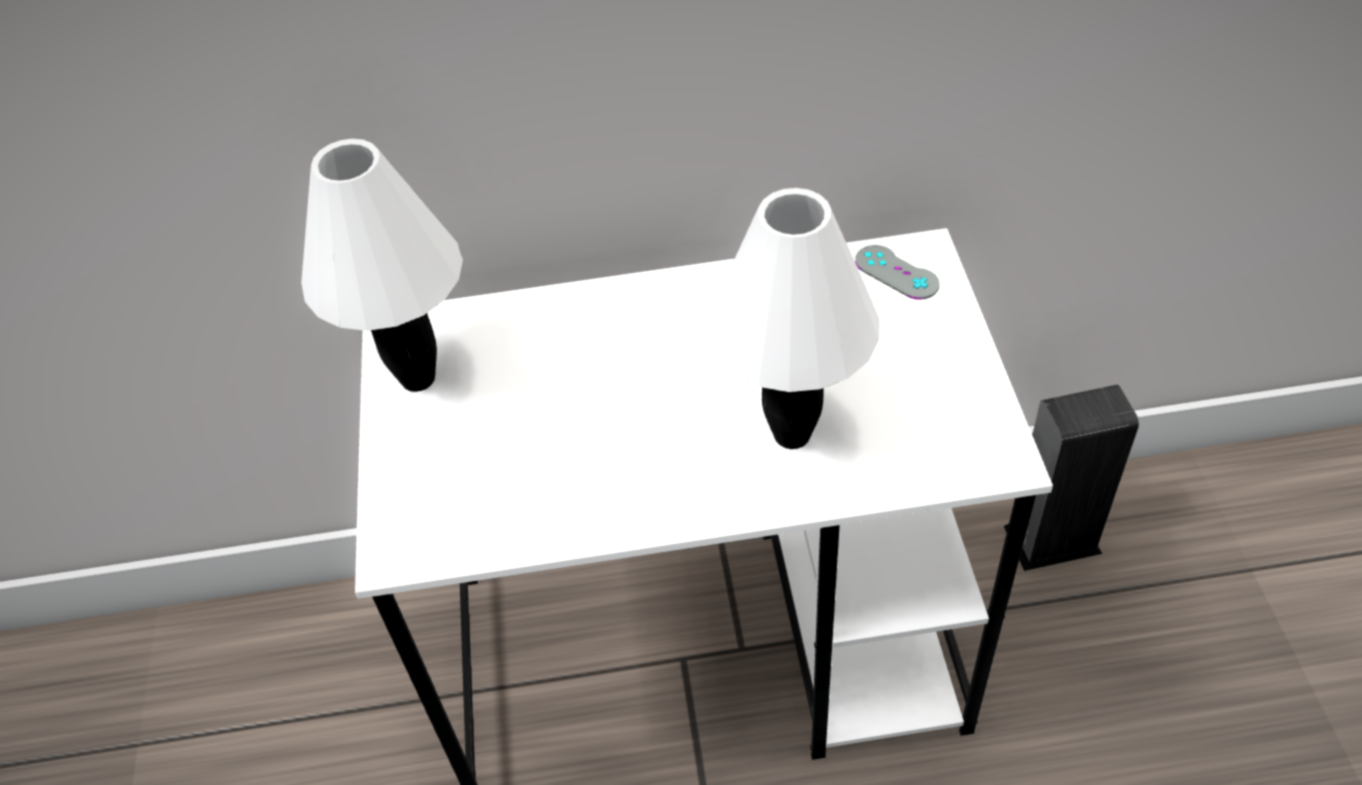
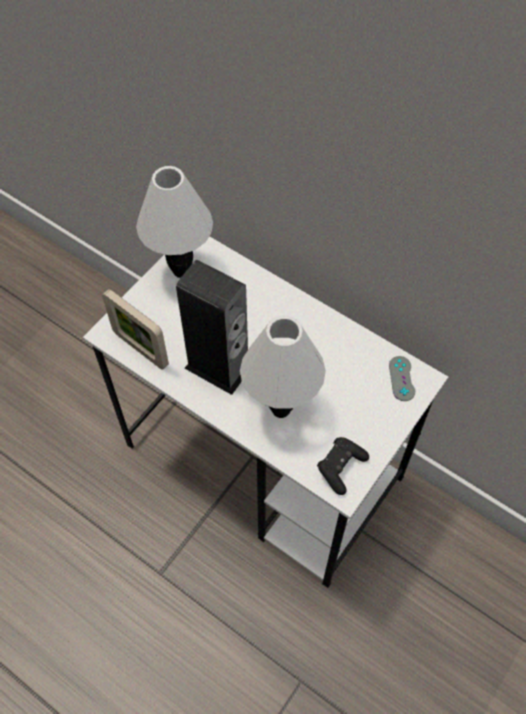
camera: 40 degrees right, 10 degrees up
speaker [1004,385,1139,571] -> speaker moved to [176,260,248,395]
none -> picture frame [102,289,169,370]
none -> black game controller [317,437,369,495]

